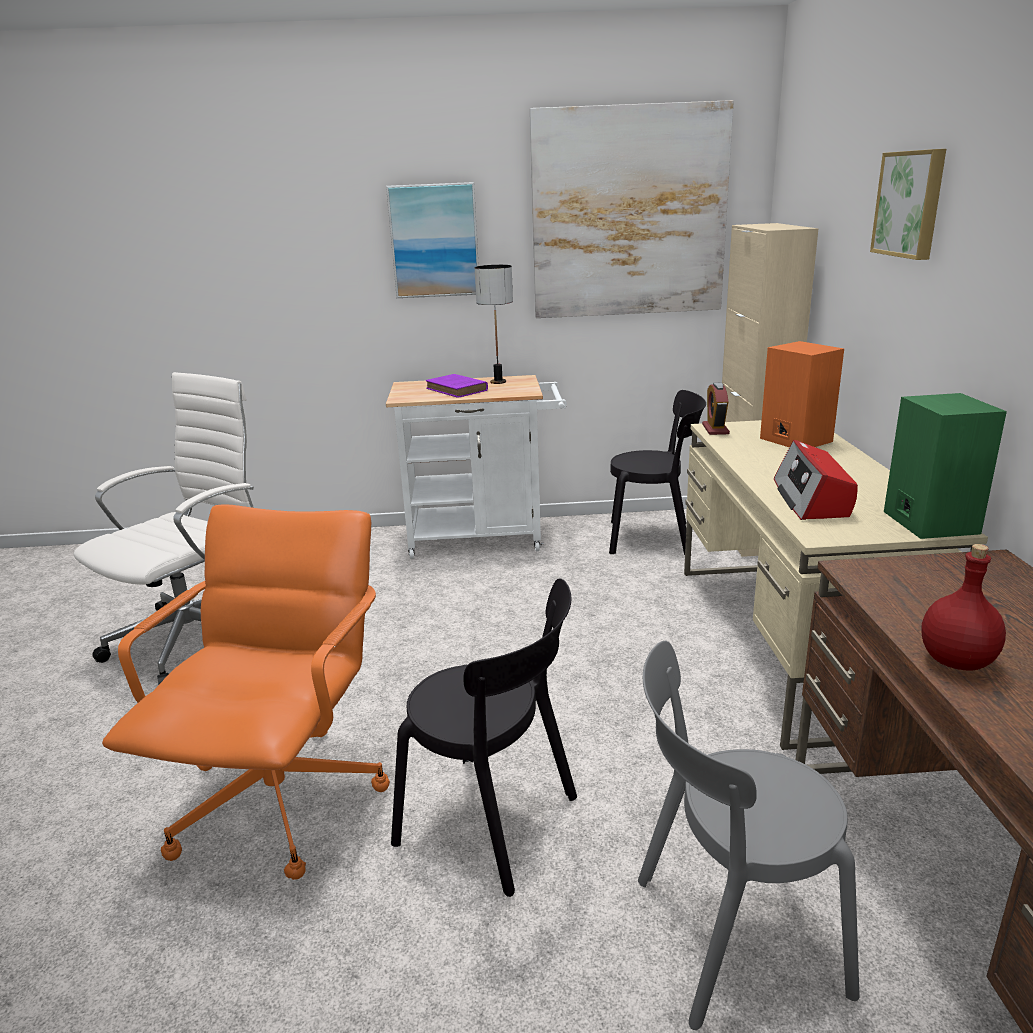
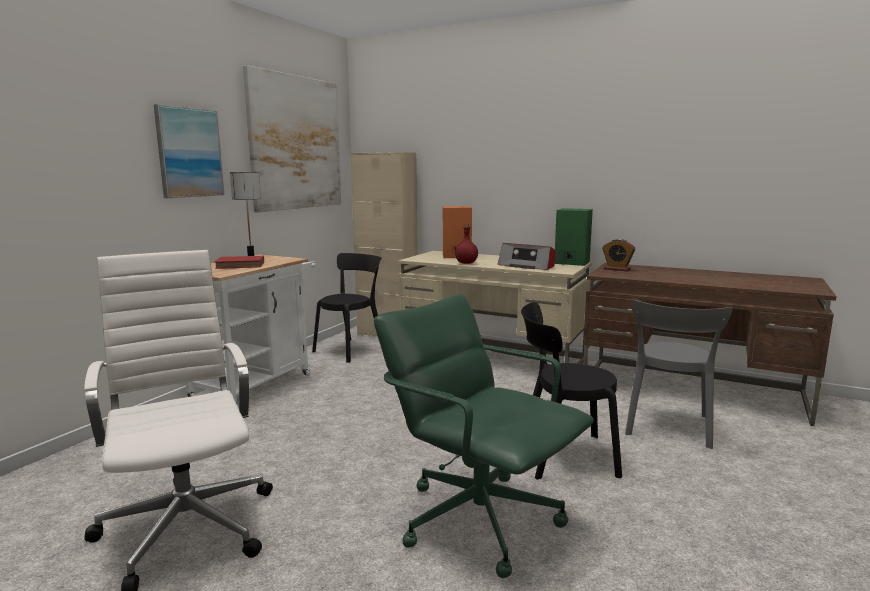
camera: 60 degrees left, 10 degrees down
orange office chair [102,505,390,880] -> green office chair [374,294,594,578]
black chair [391,578,577,897] -> black chair turned 150 degrees counterclockwise [521,302,622,479]
purple book [426,374,488,398] -> red book [215,256,264,269]
alarm clock [702,382,730,435] -> alarm clock moved to [602,239,635,271]
picture [870,149,946,260] -> none
red bottle [921,544,1006,670] -> red bottle moved to [455,224,478,264]

